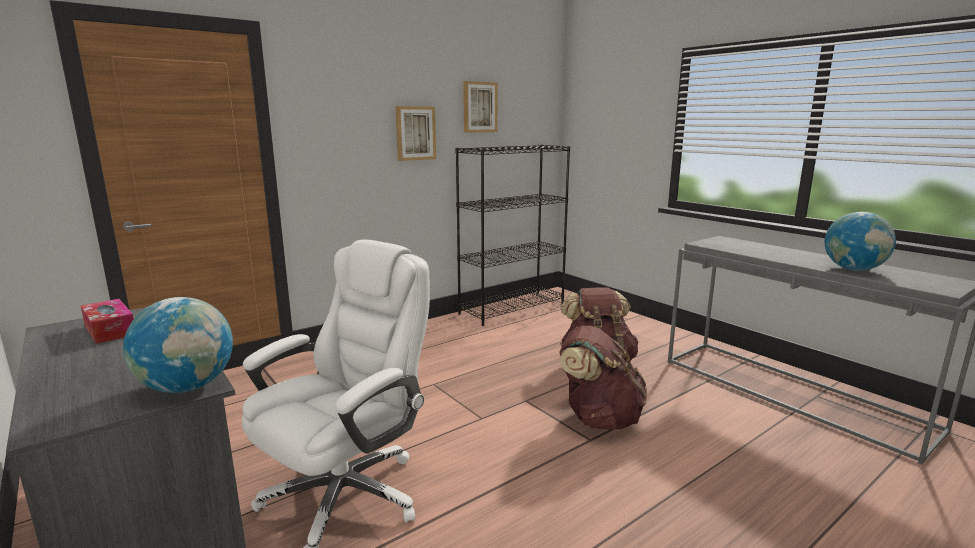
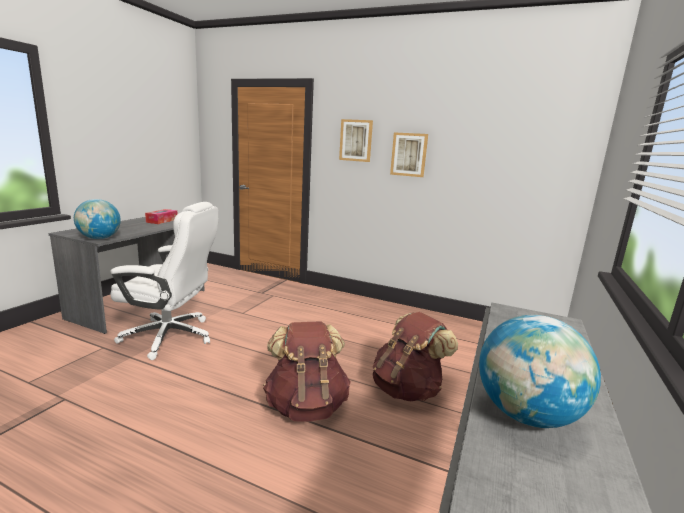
camera: 60 degrees right, 0 degrees up
black bookcase [455,145,570,326] -> none
picture [463,81,498,133] -> picture moved to [339,119,373,162]

